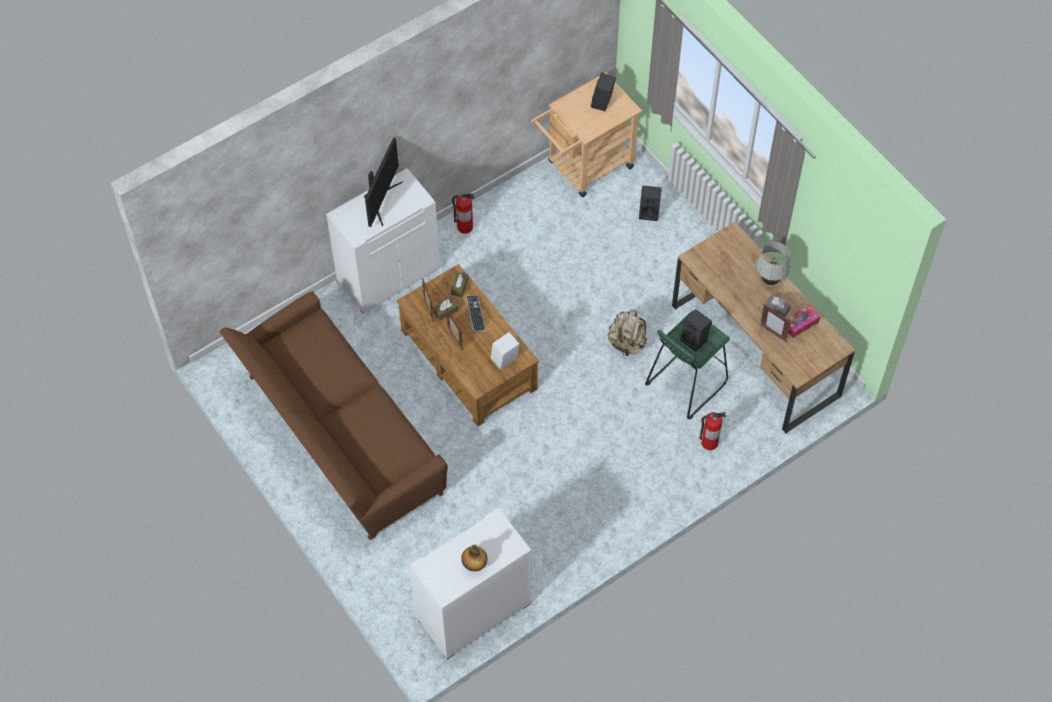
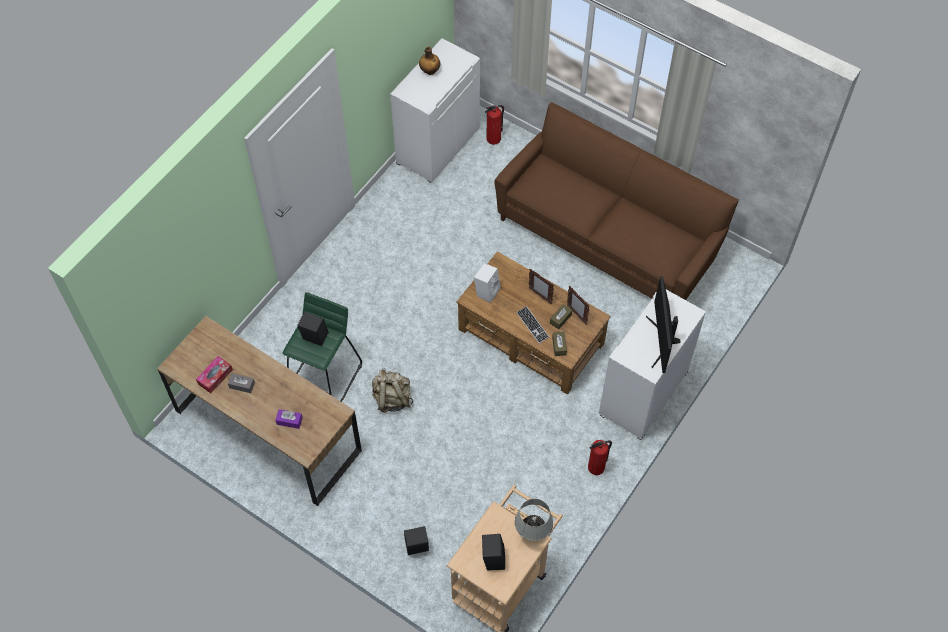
camera: 160 degrees right, 0 degrees up
fire extinguisher [700,412,726,450] -> fire extinguisher moved to [485,105,504,145]
white table lamp [756,242,791,285] -> white table lamp moved to [515,499,553,541]
picture frame [760,305,791,342] -> none
none -> purple tissue box [276,409,302,429]

